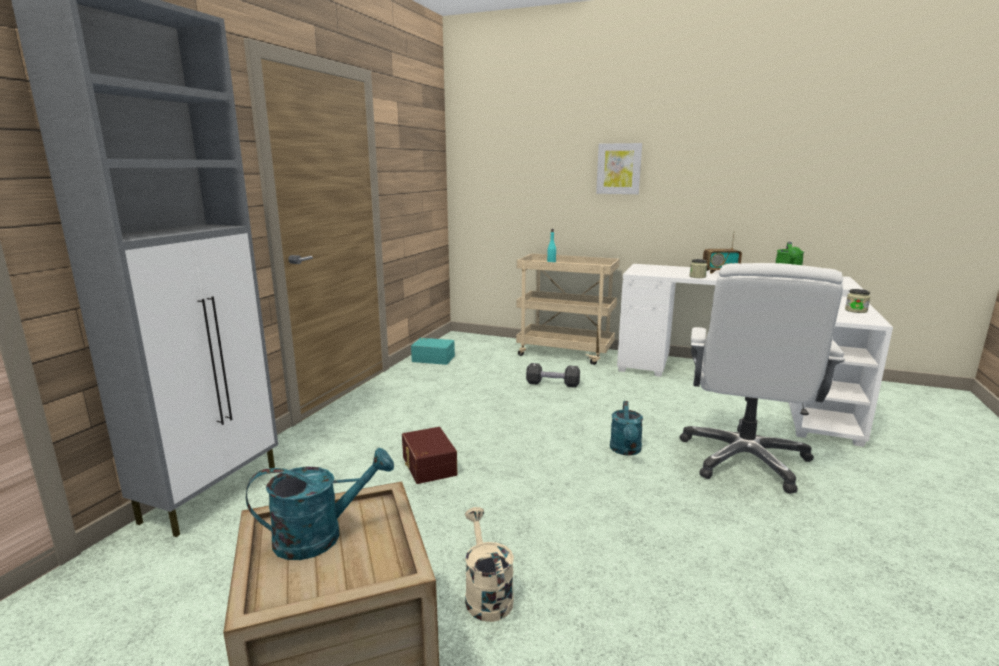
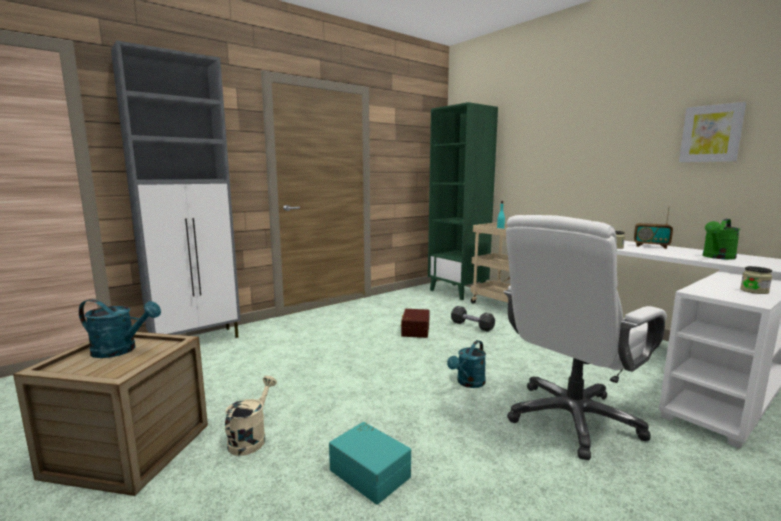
camera: 30 degrees right, 5 degrees down
brown storage box [402,427,457,484] -> brown storage box moved to [401,309,430,338]
turquoise storage box [411,338,455,365] -> turquoise storage box moved to [329,422,411,505]
picture [596,143,642,194] -> picture moved to [679,102,746,162]
none -> green bookcase [428,102,498,300]

